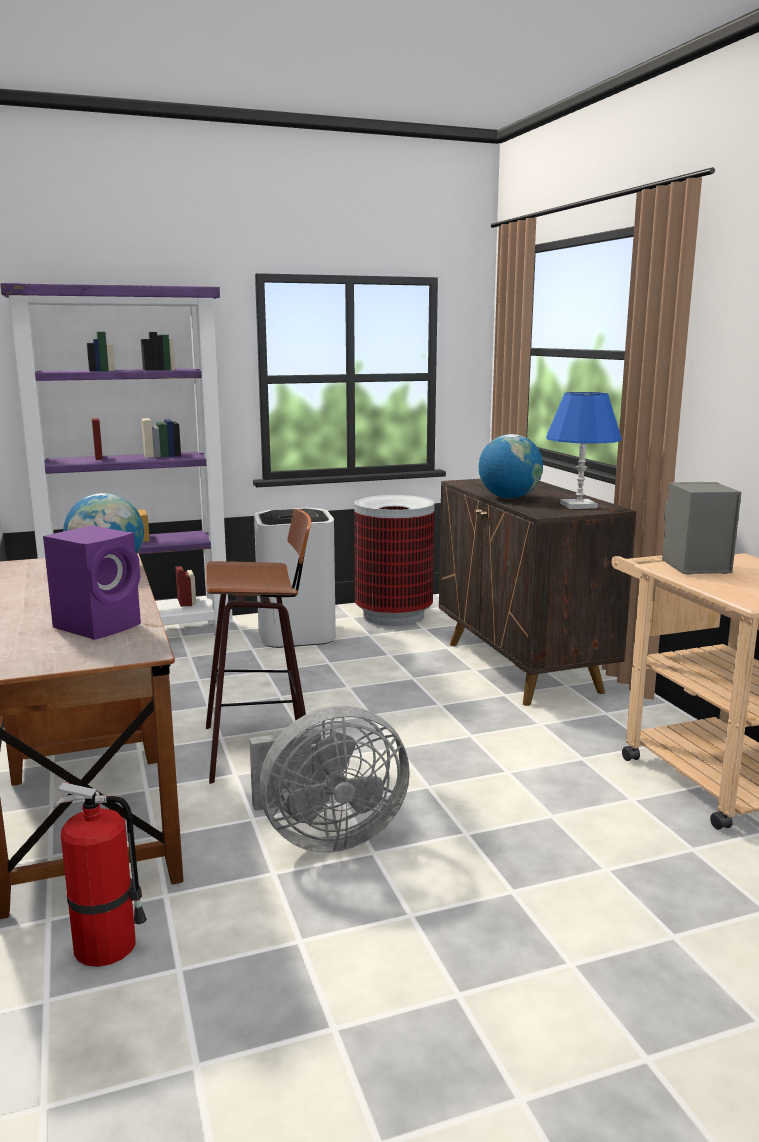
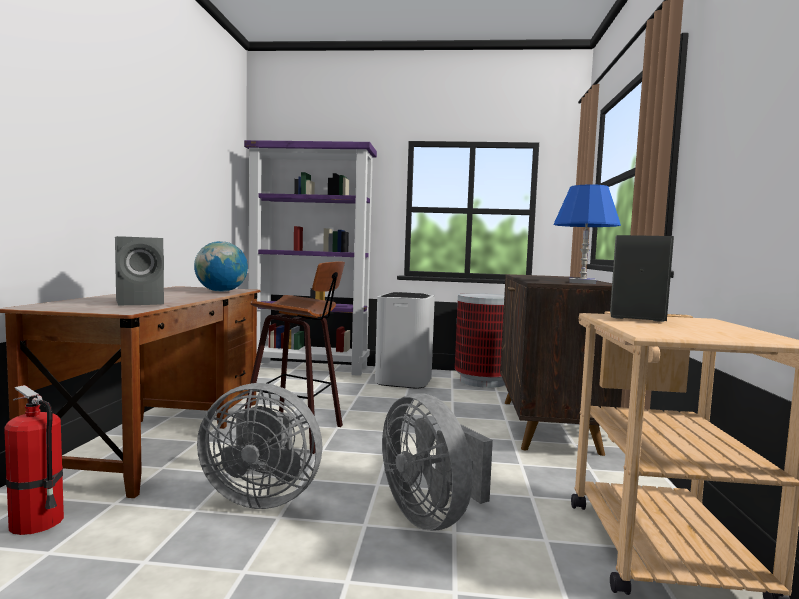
camera: 25 degrees right, 10 degrees down
purple speaker [43,525,141,640] -> grey speaker [115,236,164,305]
globe [479,434,543,499] -> none
none -> grey fan [382,393,493,531]

